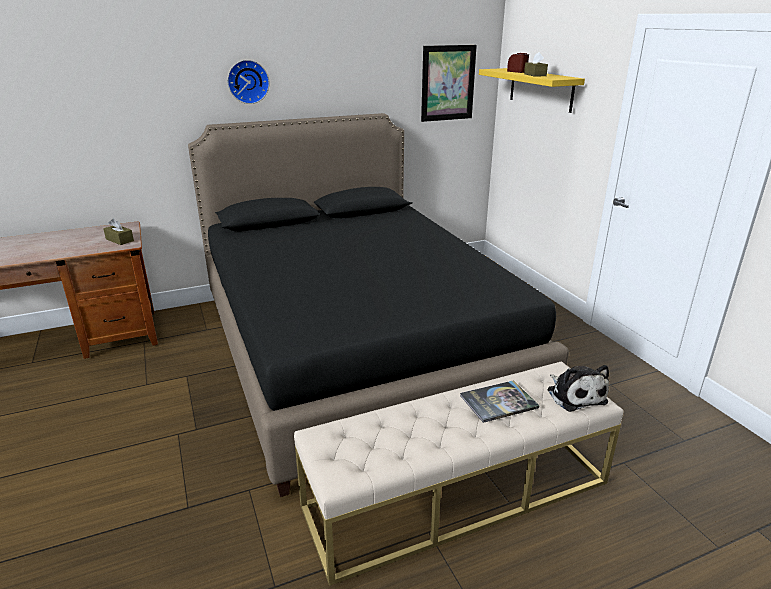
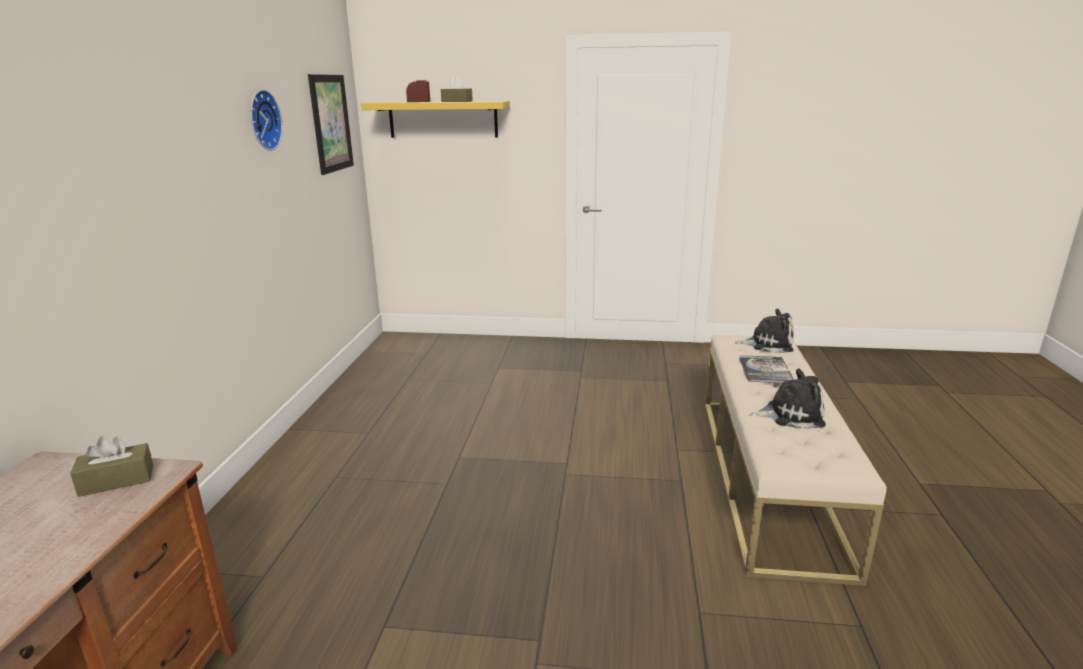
camera: 60 degrees left, 5 degrees down
black bed [188,113,569,497] -> none
wall clock [227,60,270,104] -> wall clock moved to [251,90,283,151]
none -> plush toy [750,368,826,429]

